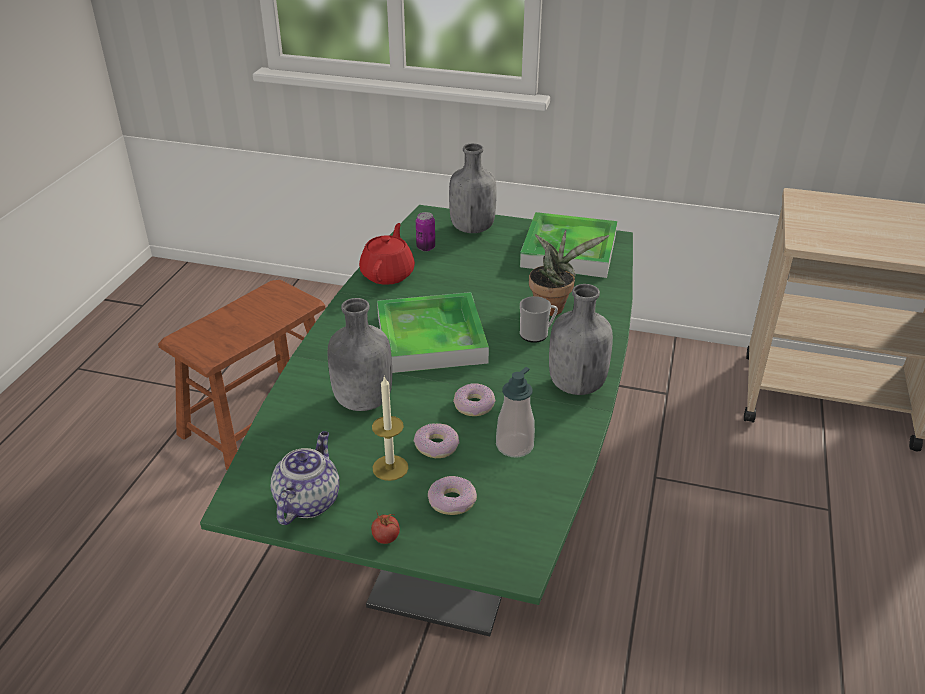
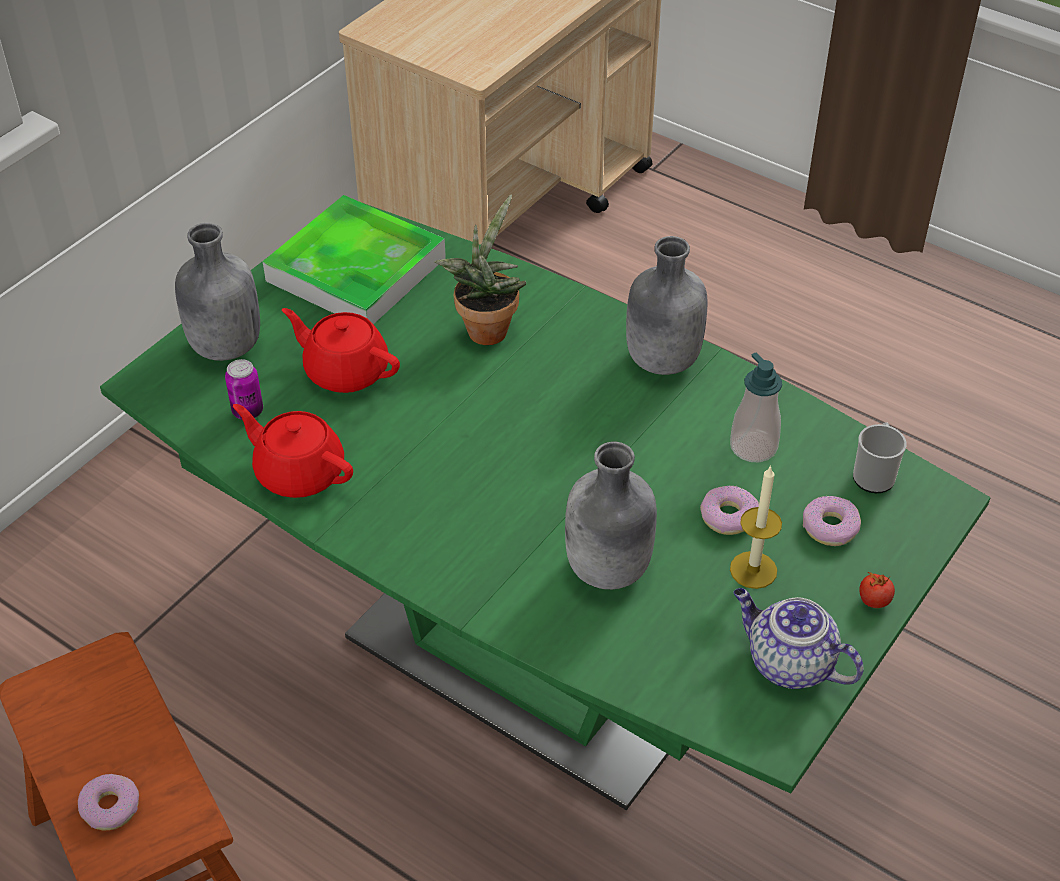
camera: 70 degrees left, 10 degrees up
tray [377,292,489,373] -> none
donut [453,383,496,416] -> donut moved to [78,774,139,831]
mug [520,296,558,343] -> mug moved to [853,422,906,493]
none -> red teapot [282,308,400,393]

